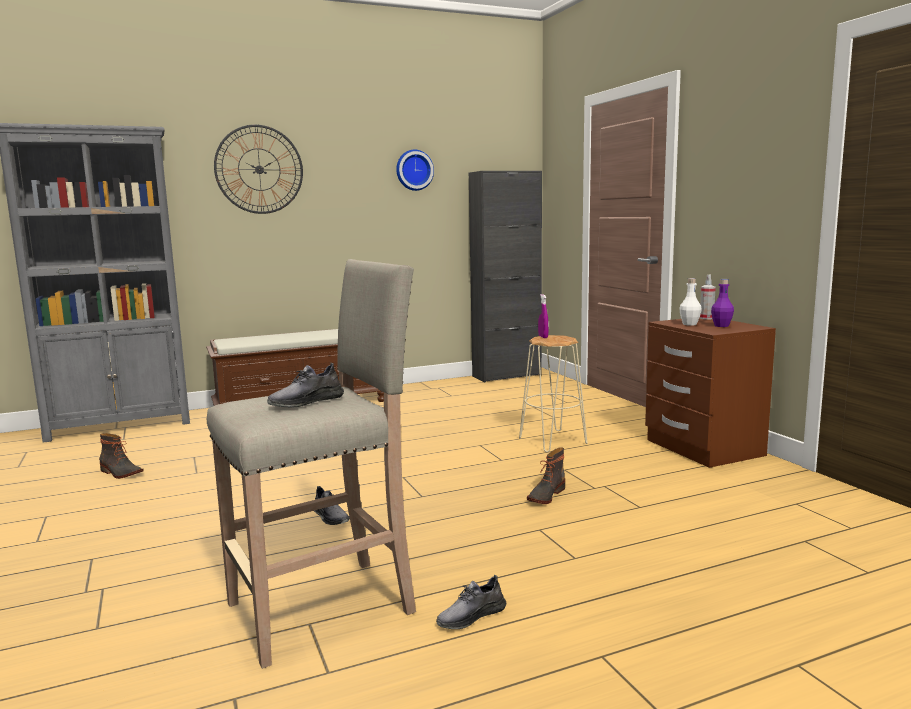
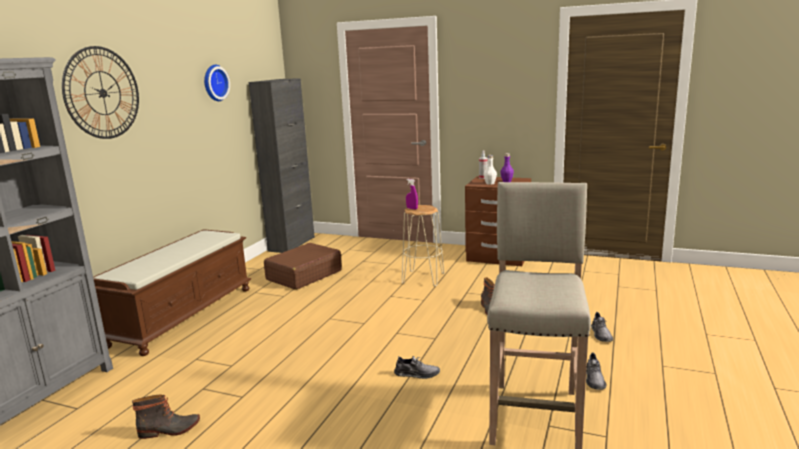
camera: 45 degrees left, 5 degrees up
grey shoe [267,363,344,408] -> grey shoe moved to [591,312,613,342]
none -> brown suitcase [264,243,342,290]

